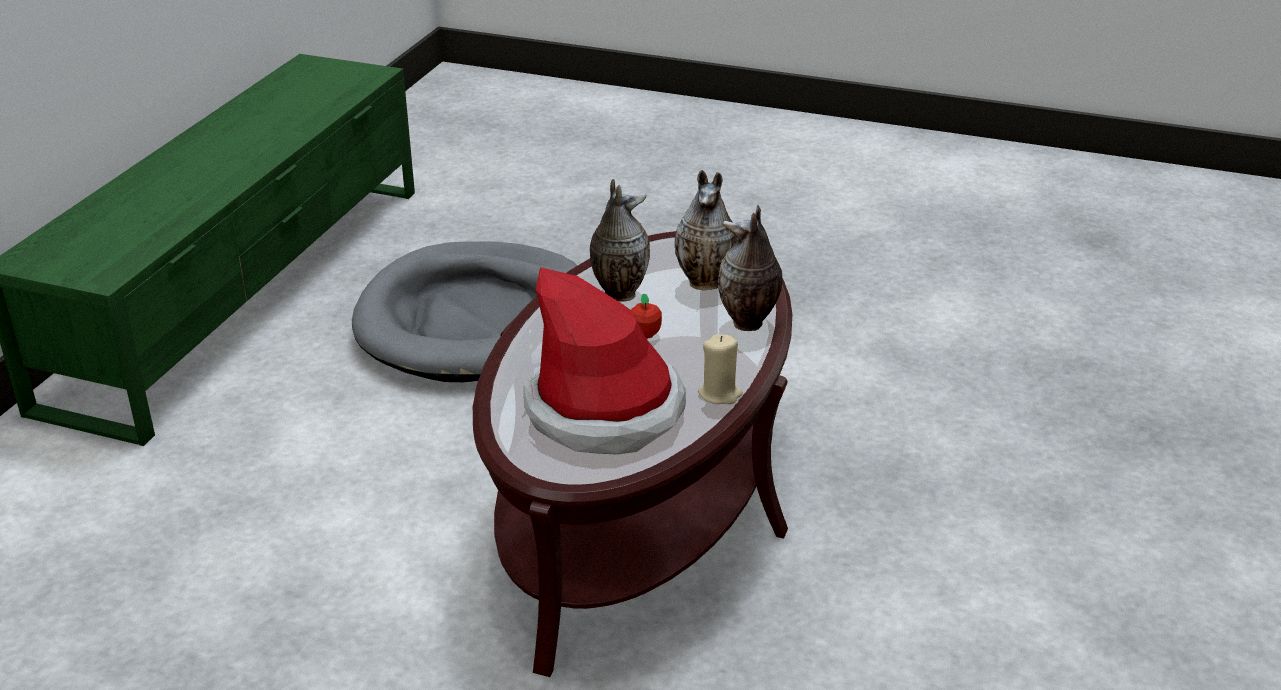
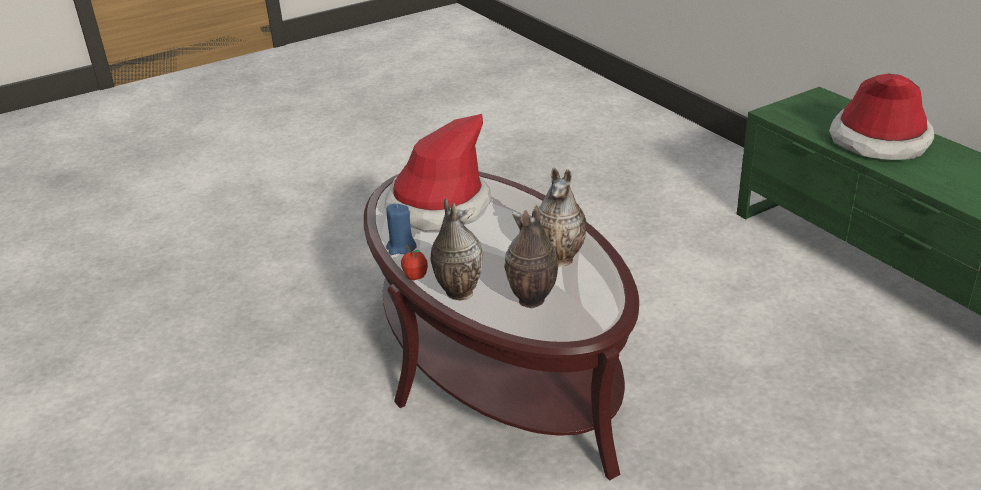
camera: 130 degrees right, 0 degrees up
grey dog bed [352,241,578,382] -> none
apple [631,294,662,339] -> apple moved to [401,245,428,280]
beige candle [698,335,743,404] -> blue candle [386,204,417,255]
none -> hat [829,74,934,160]

